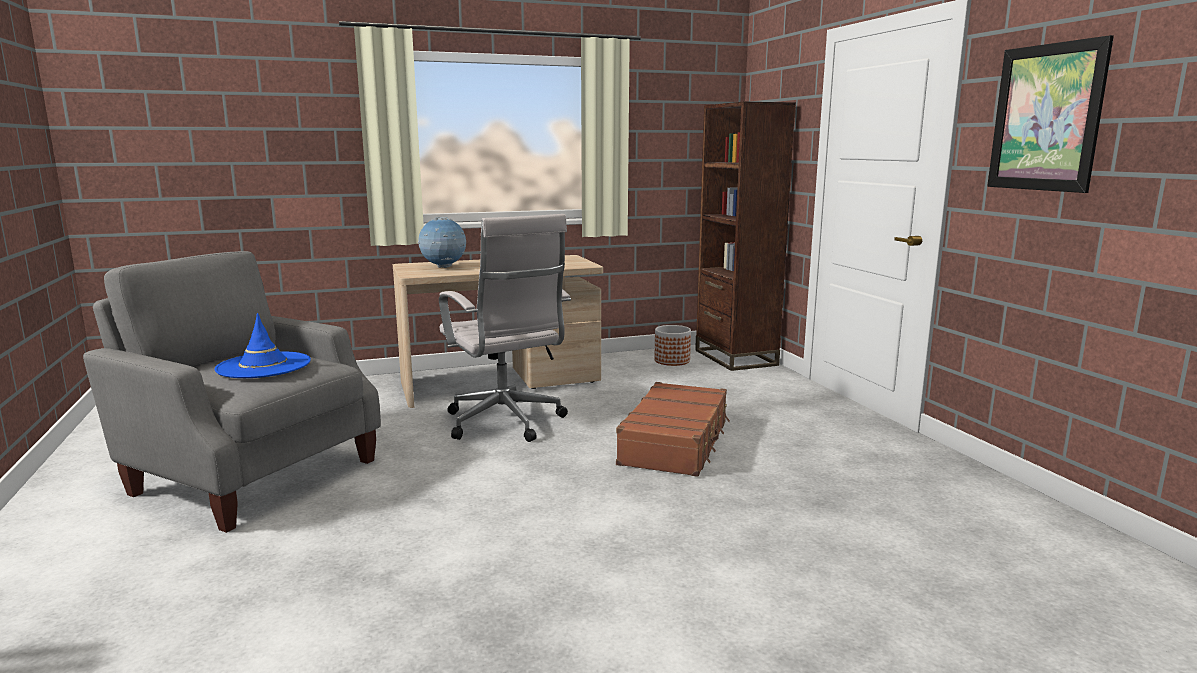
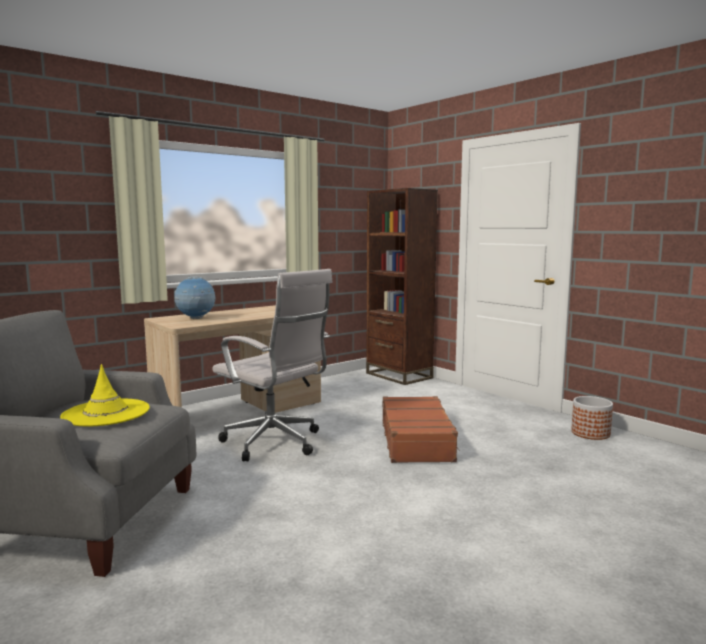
camera: 20 degrees left, 5 degrees down
blue hat [214,313,311,378] -> yellow hat [60,364,150,426]
planter [654,325,691,366] -> planter moved to [571,396,613,440]
picture [987,35,1114,193] -> none

